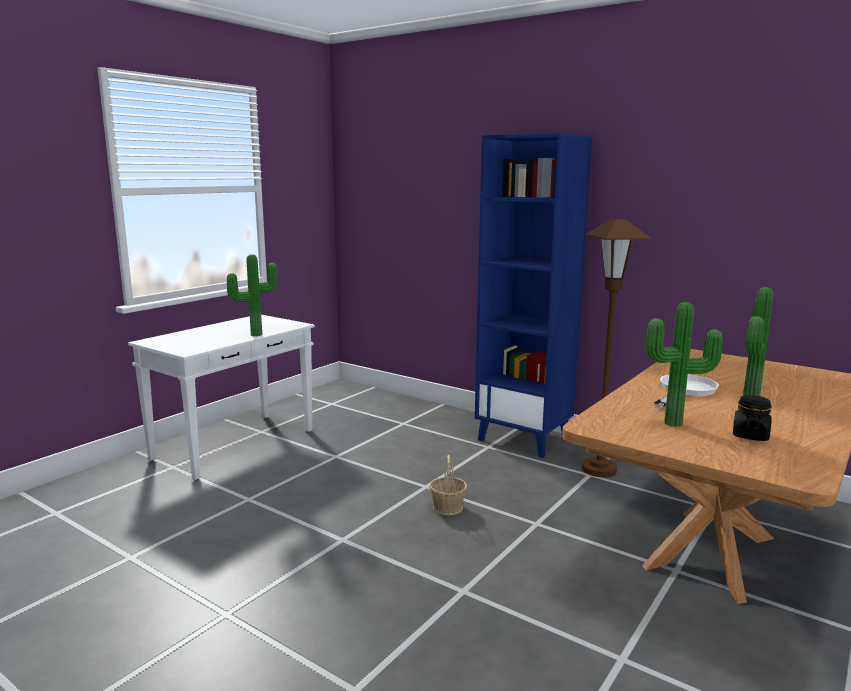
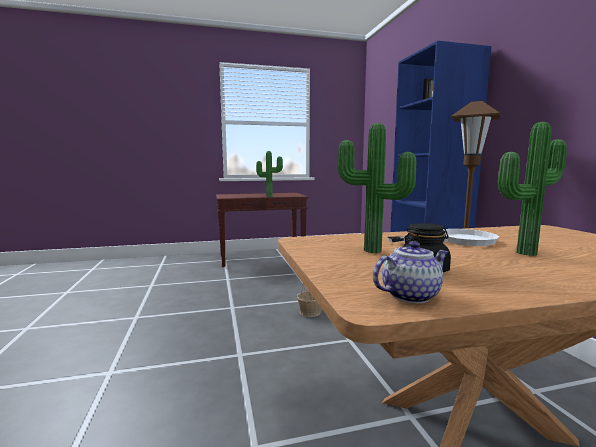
camera: 40 degrees right, 5 degrees down
white console table [128,315,315,480] -> brown console table [216,193,308,267]
none -> teapot [373,241,448,303]

